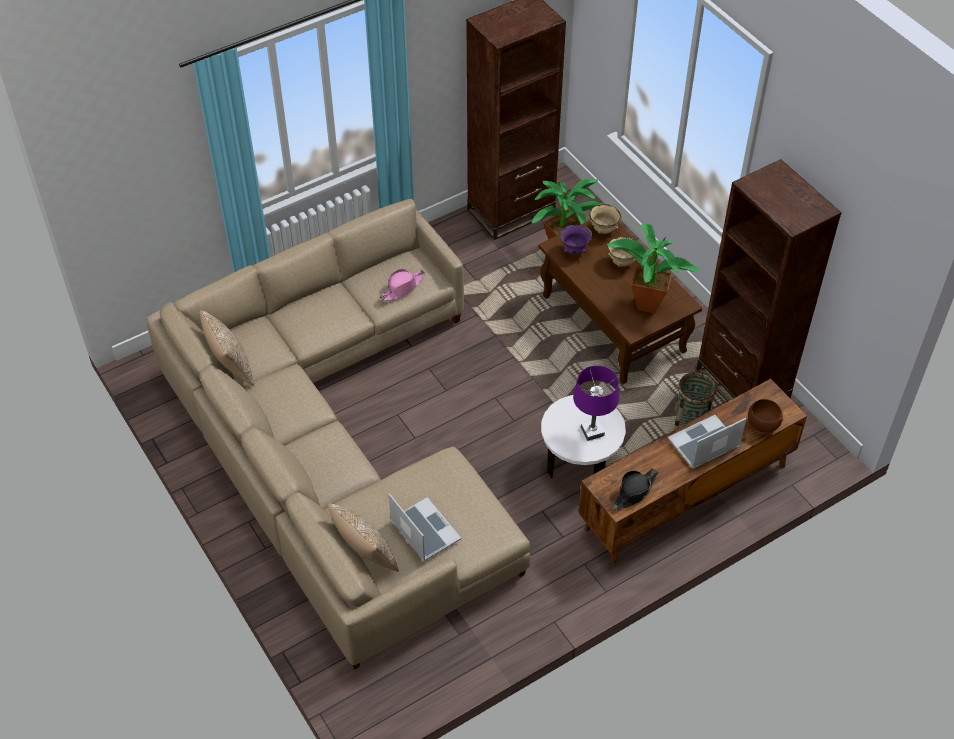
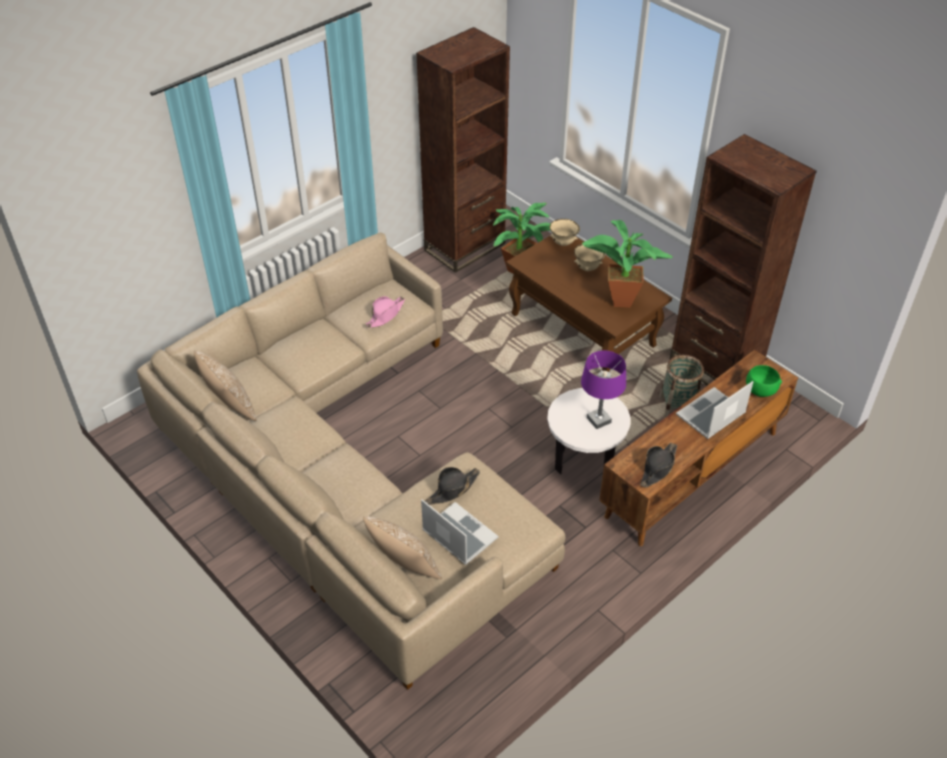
camera: 10 degrees left, 5 degrees down
purple bowl [560,225,593,255] -> none
brown bowl [748,399,783,433] -> green bowl [746,365,782,397]
none -> black hat [425,467,480,505]

